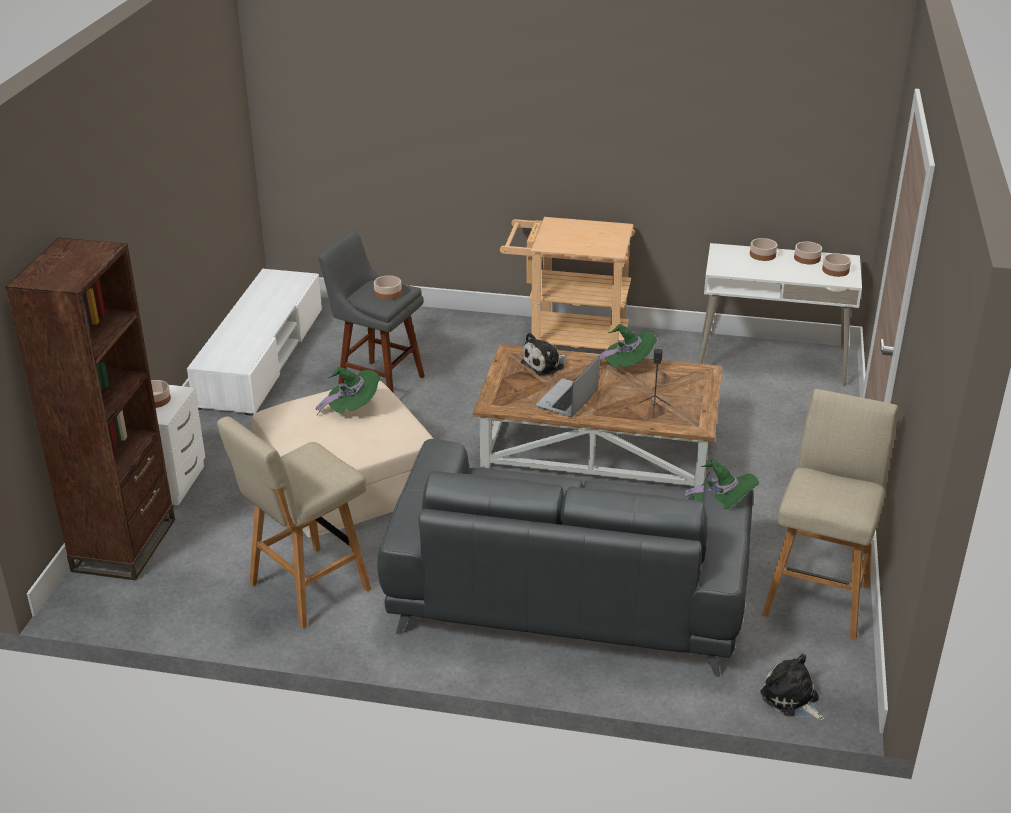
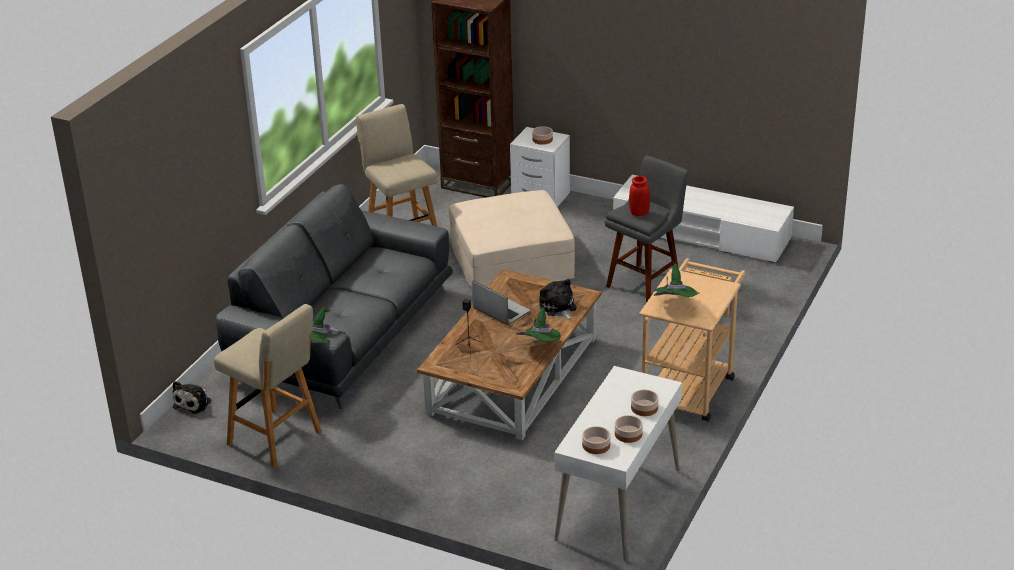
camera: 105 degrees right, 0 degrees up
green hat [316,367,381,415] -> green hat moved to [654,264,699,297]
bowl [374,276,402,300] -> red vase [629,176,650,216]
plush toy [760,654,824,720] -> plush toy turned 135 degrees clockwise [173,381,211,414]

